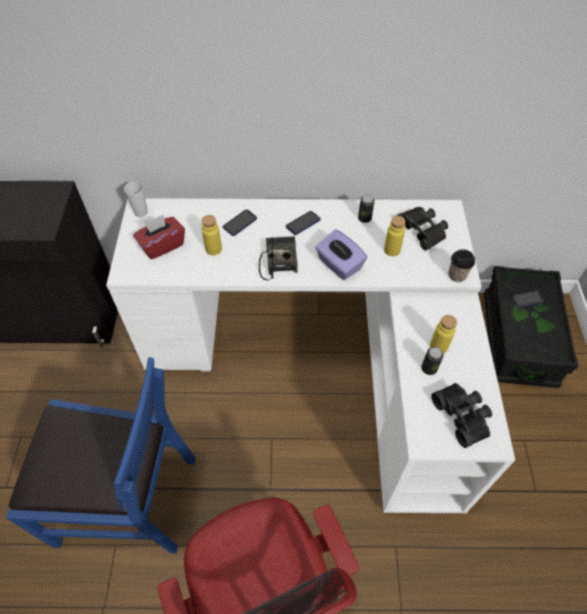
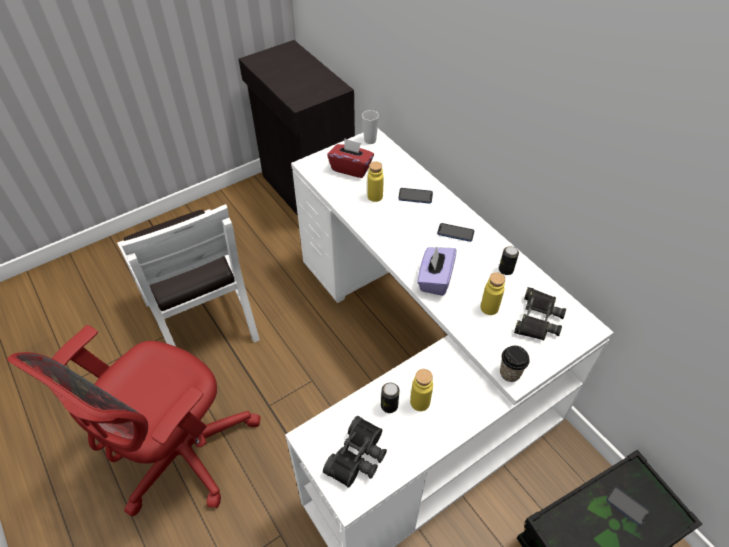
camera: 55 degrees right, 5 degrees down
blue chair [6,357,196,554] -> white chair [117,204,260,346]
radio [259,236,298,281] -> none

